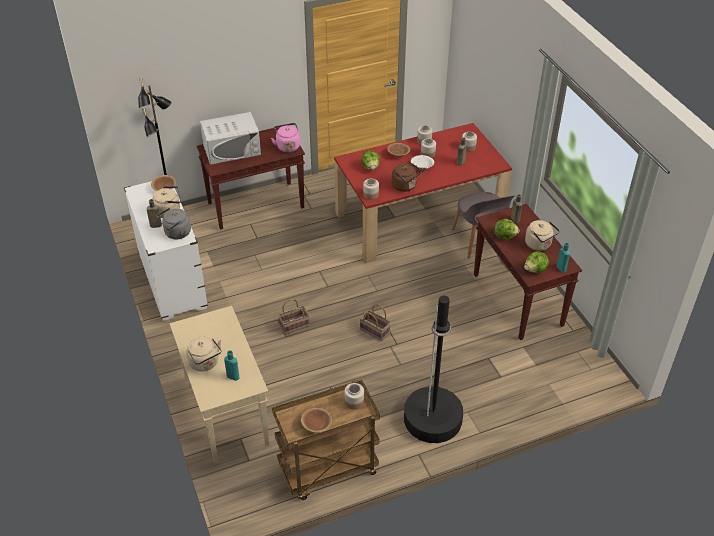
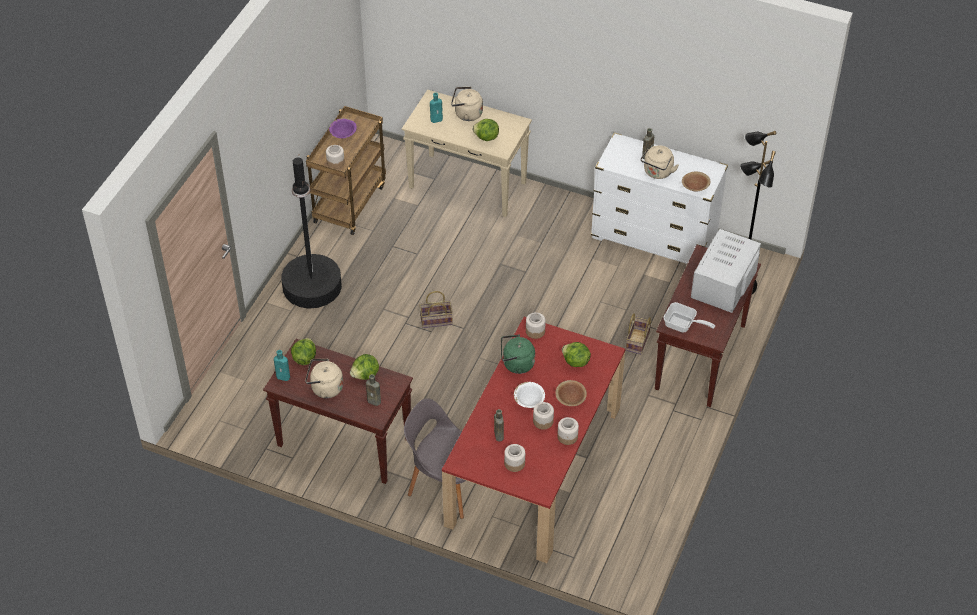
camera: 135 degrees right, 5 degrees up
grey kettle [157,208,191,239] -> none
pink kettle [271,123,300,152] -> frying pan [663,302,715,333]
basket [278,299,309,335] -> basket moved to [626,313,651,354]
brown bowl [301,408,332,433] -> purple bowl [329,118,357,138]
brown kettle [392,163,422,192] -> green kettle [501,334,535,374]
none -> lettuce [472,119,499,141]

